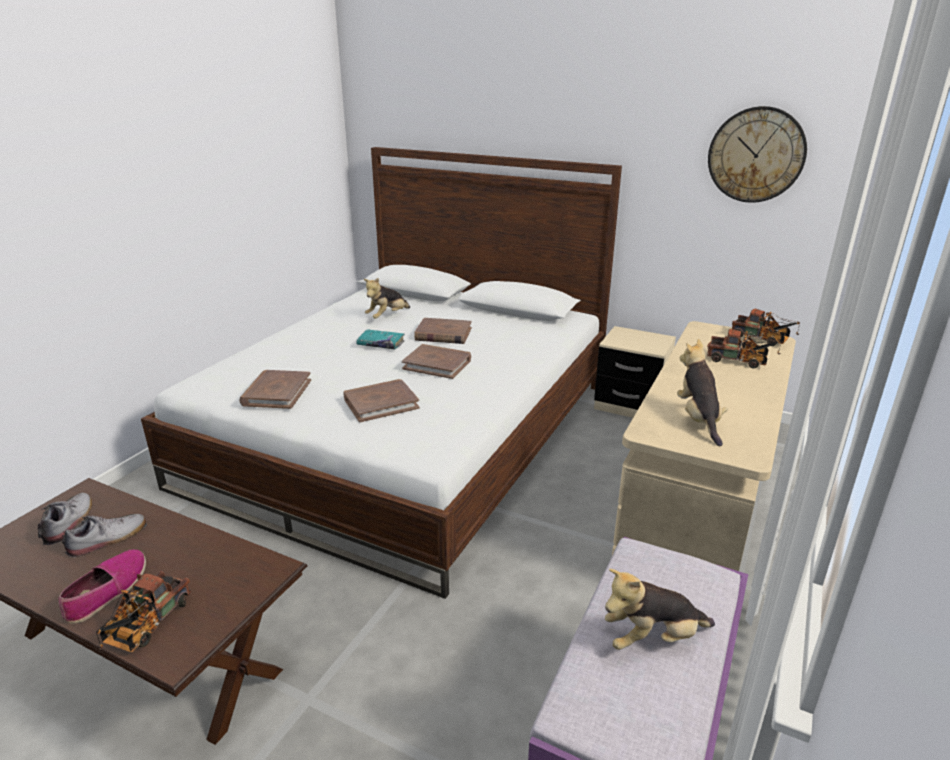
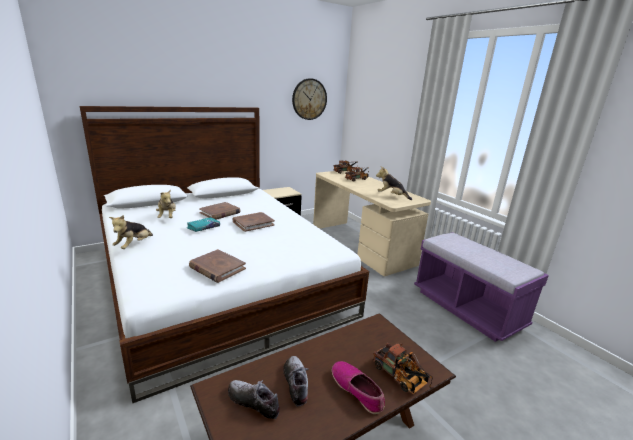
camera: 60 degrees left, 5 degrees down
brown book [343,379,419,422] -> none
plush toy [605,569,715,650] -> plush toy moved to [109,215,153,249]

